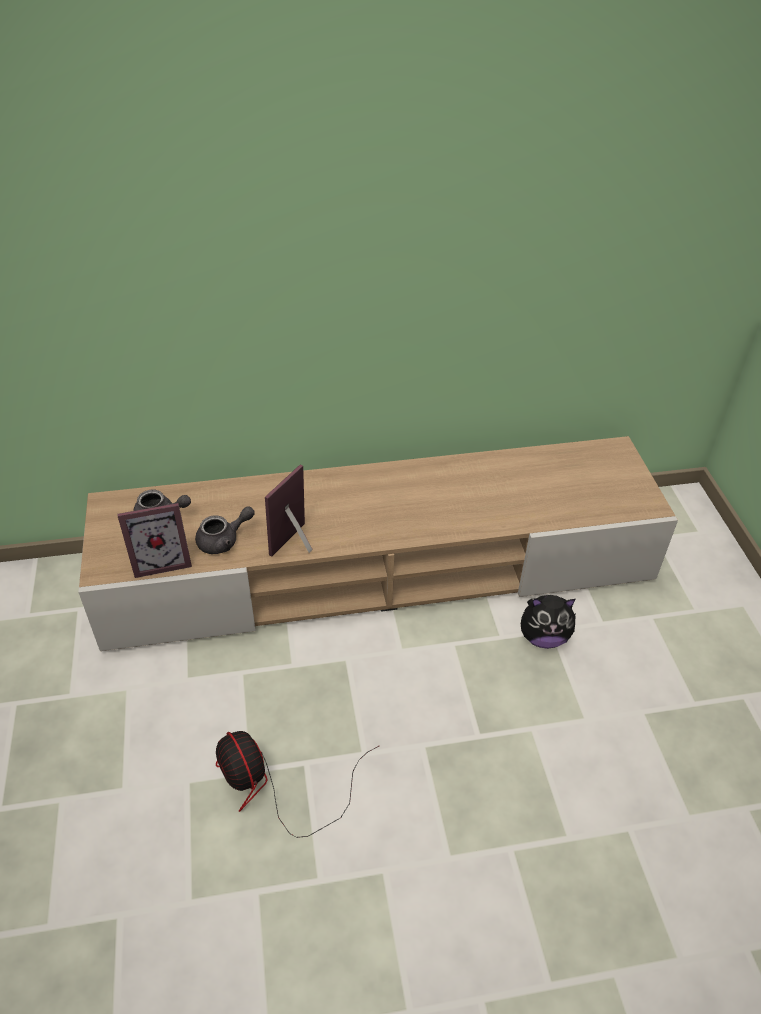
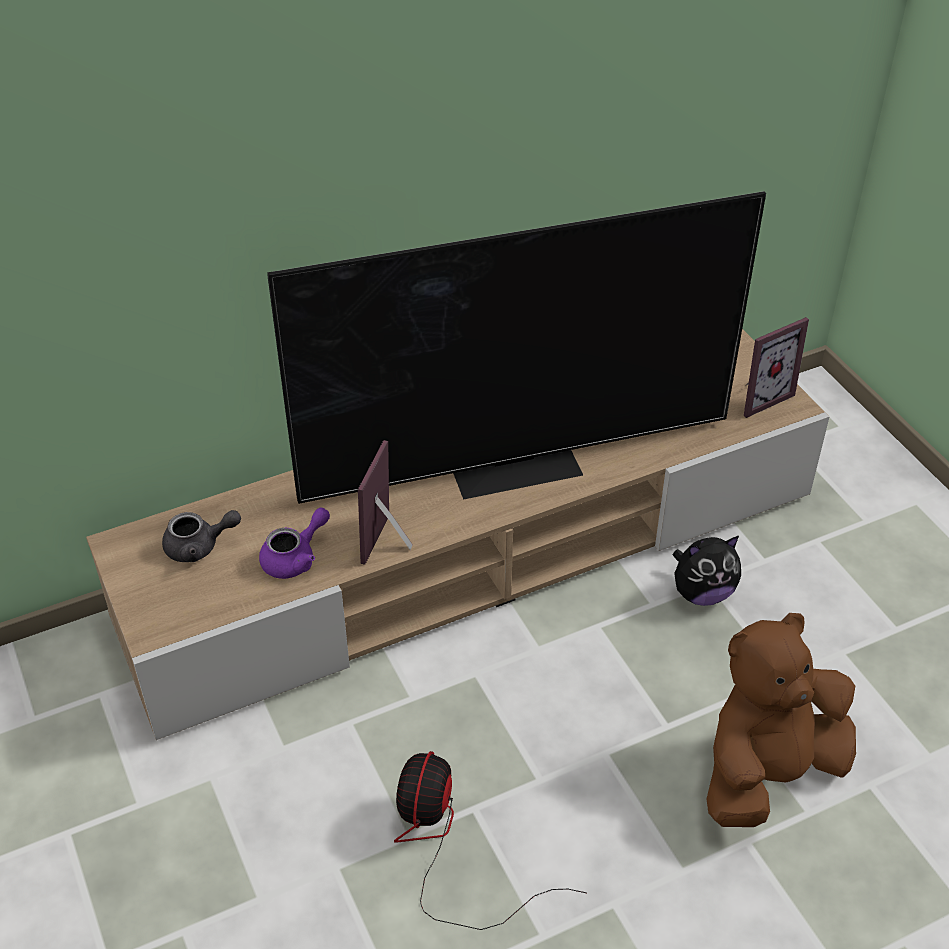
camera: 15 degrees left, 0 degrees up
picture frame [117,503,192,578] -> picture frame moved to [744,317,809,418]
grey teapot [195,506,255,554] -> purple teapot [259,508,330,579]
fan [216,731,379,838] -> fan turned 60 degrees clockwise [394,751,587,930]
none -> television [267,191,766,504]
none -> brown plush toy [706,613,856,827]

